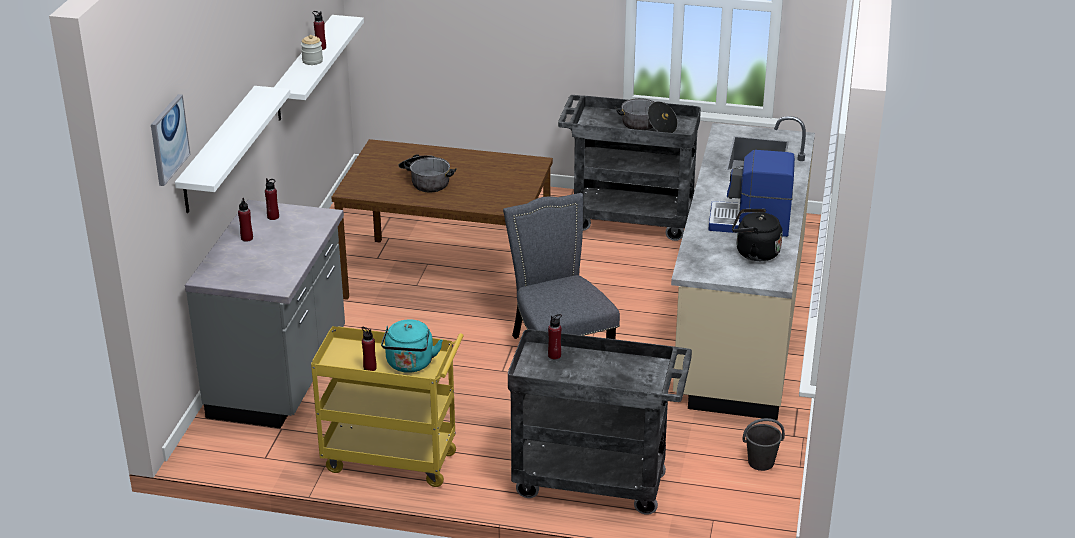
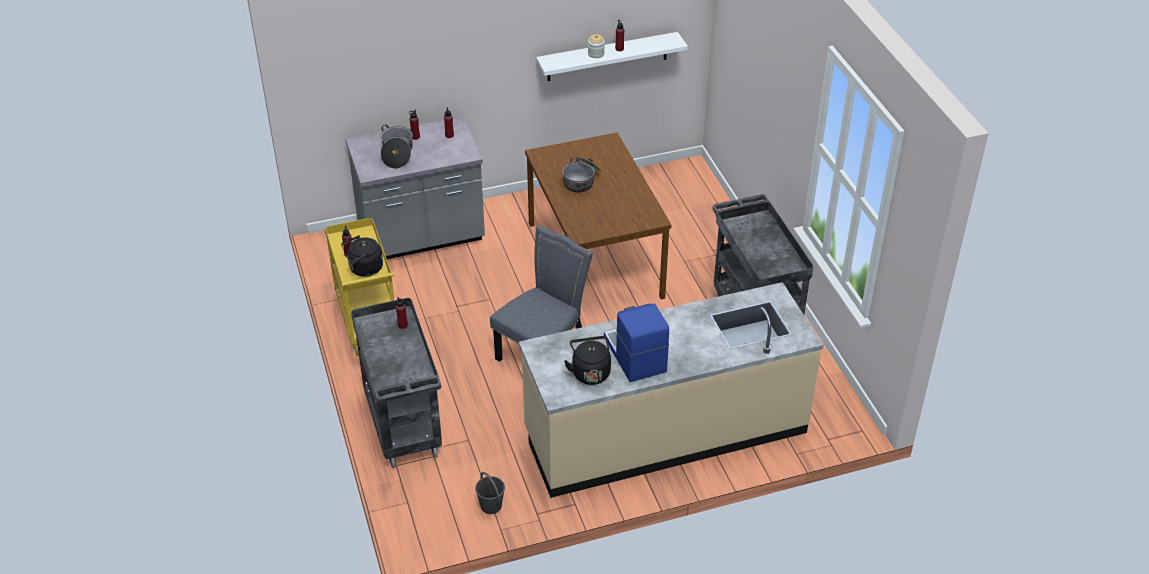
camera: 60 degrees right, 10 degrees up
picture [151,94,190,186] -> none
white shelf [175,86,291,213] -> none
turquoise kettle [381,320,443,373] -> black kettle [341,235,383,277]
cooking pot [615,98,678,133] -> cooking pot moved to [380,125,413,169]

